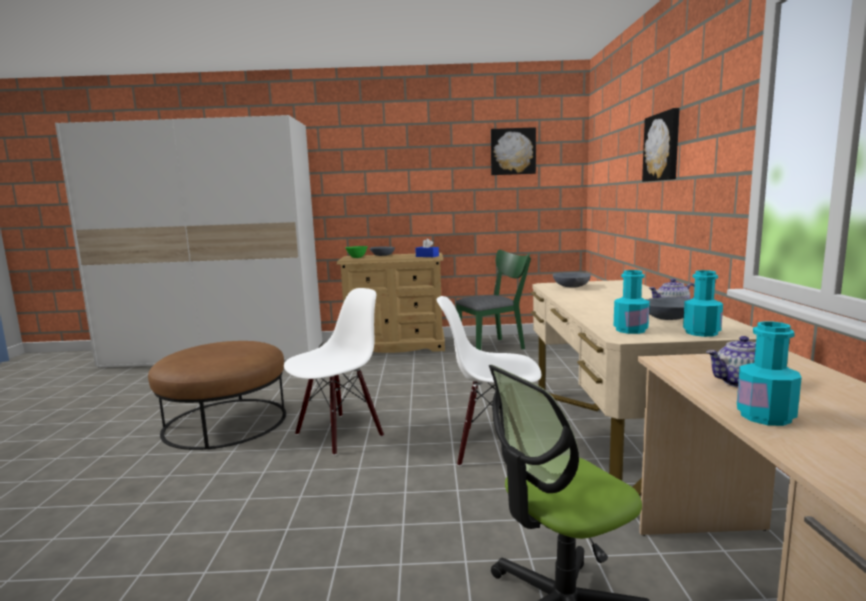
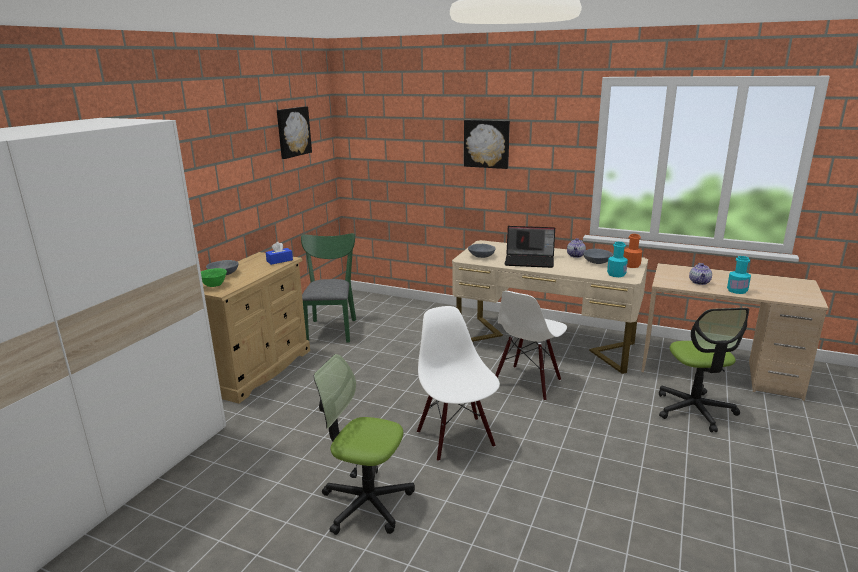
camera: 65 degrees left, 10 degrees up
brown ottoman [148,341,286,450] -> office chair [314,354,415,535]
turquoise bottle [683,270,723,337] -> orange bottle [623,234,642,268]
none -> laptop [505,226,555,268]

